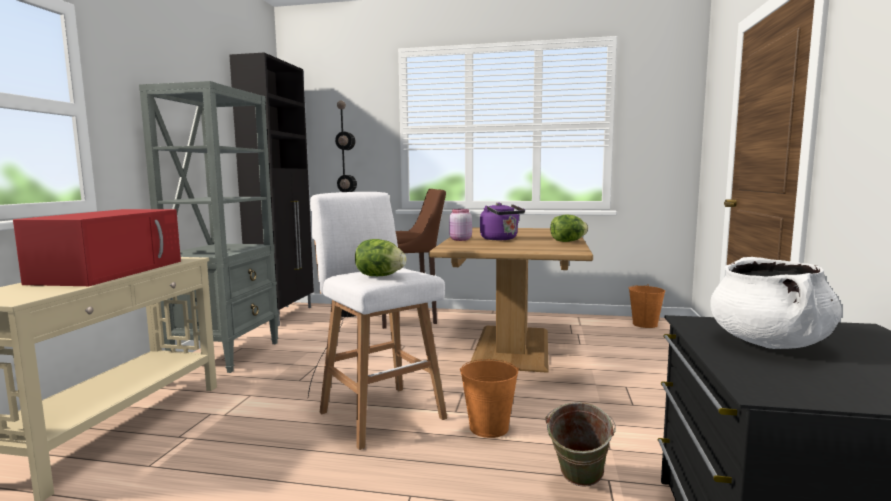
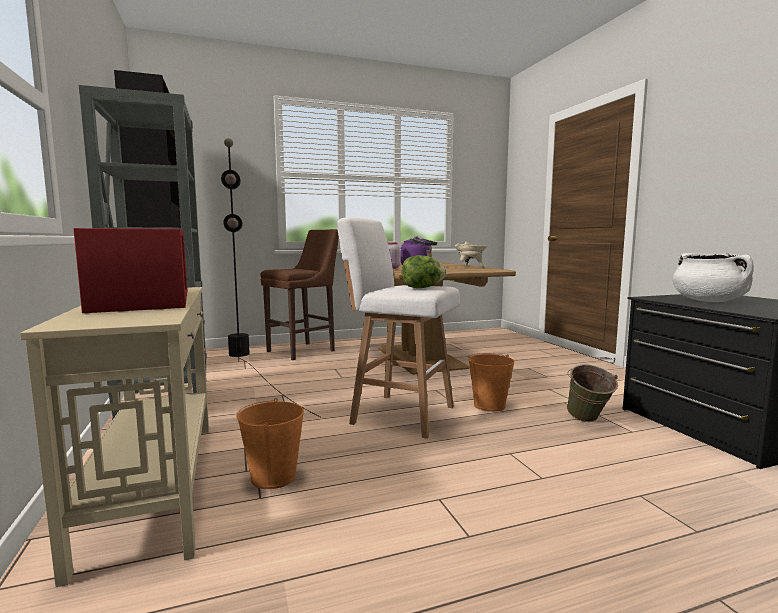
camera: 30 degrees left, 0 degrees up
lettuce [550,214,588,242] -> beige cooking pot [455,242,487,267]
orange bucket [629,284,665,328] -> orange bucket moved to [236,398,304,489]

